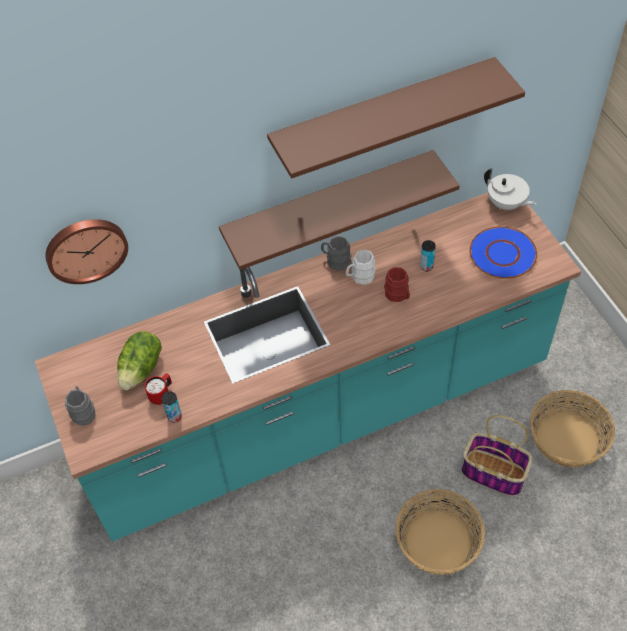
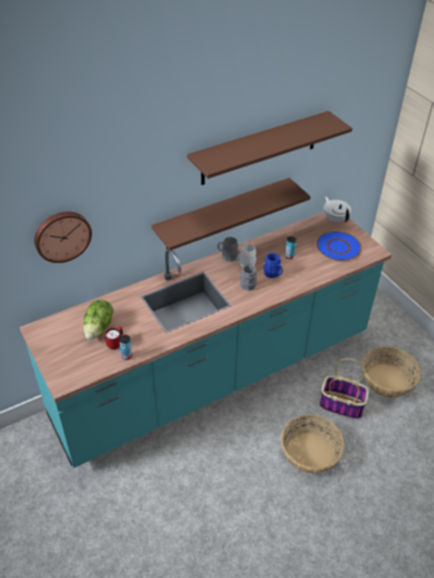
camera: 10 degrees left, 10 degrees down
grey mug [65,386,96,426] -> grey mug moved to [240,265,257,291]
red mug [384,267,410,302] -> blue mug [264,253,283,278]
white teapot [484,168,537,210] -> white teapot turned 150 degrees counterclockwise [324,196,351,223]

